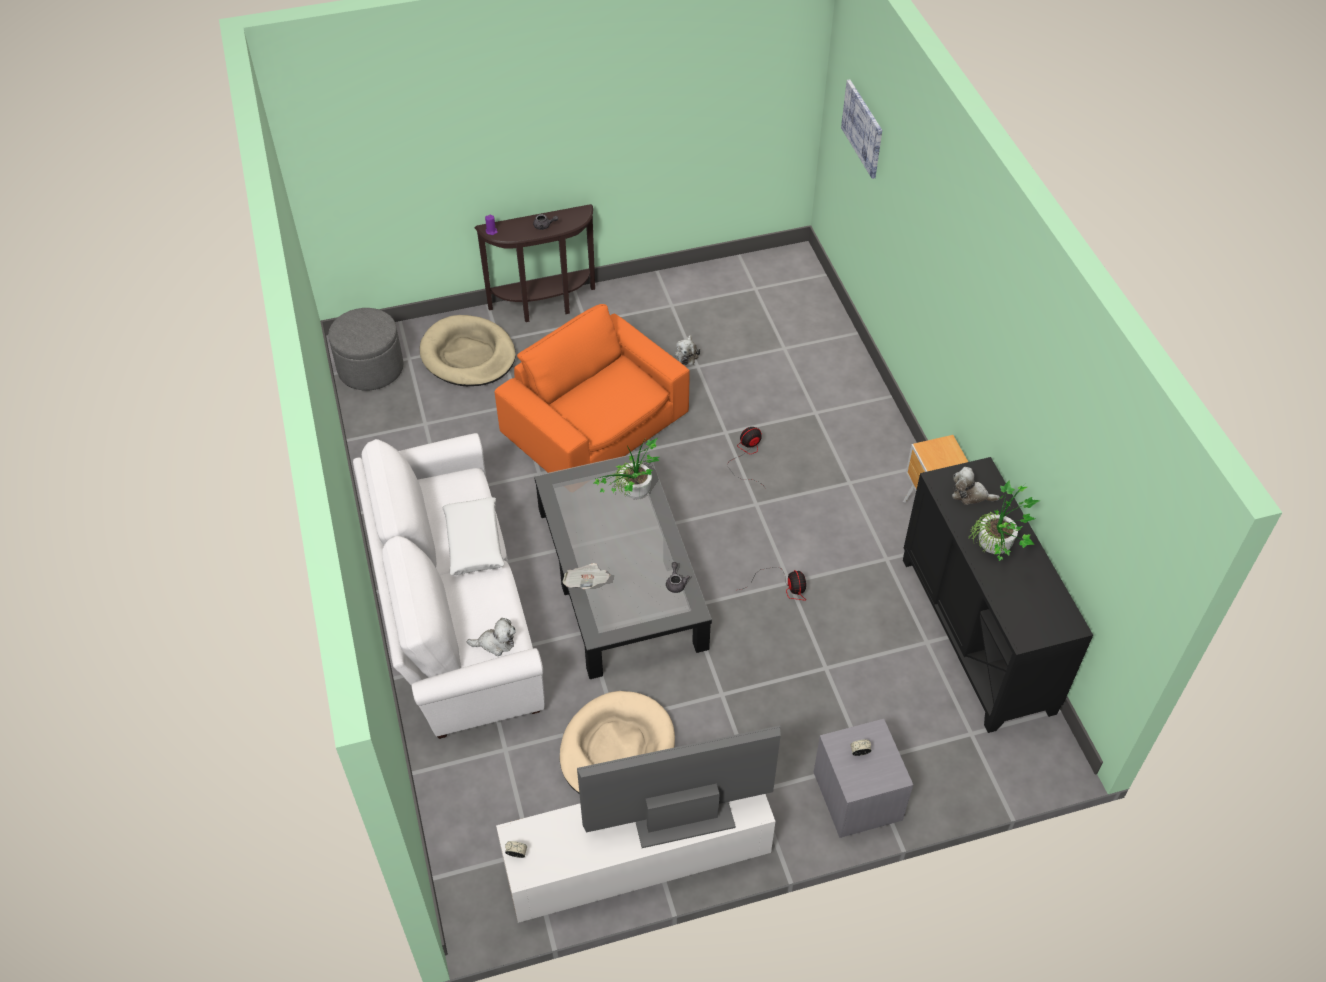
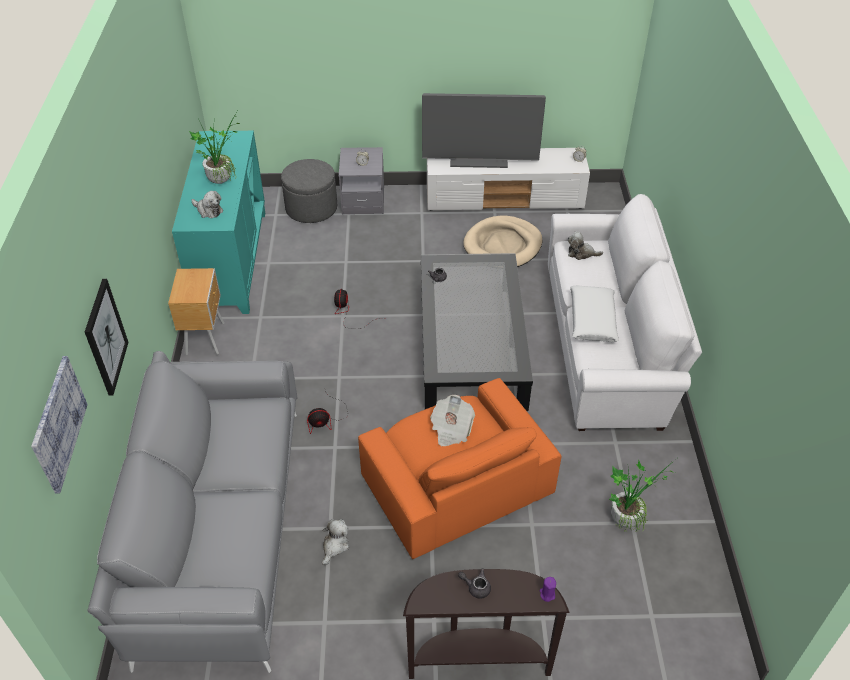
camera: 165 degrees left, 5 degrees down
grey ottoman [328,308,404,391] -> grey ottoman moved to [281,159,337,223]
beige dog bed [420,315,516,386] -> none
newspaper [562,563,611,589] -> newspaper moved to [430,395,475,446]
potted plant [594,438,659,499] -> potted plant moved to [609,460,675,532]
black cabinet [903,457,1093,733] -> turquoise cabinet [172,131,265,314]
none -> picture [85,279,128,396]
none -> grey sofa [87,351,297,673]

